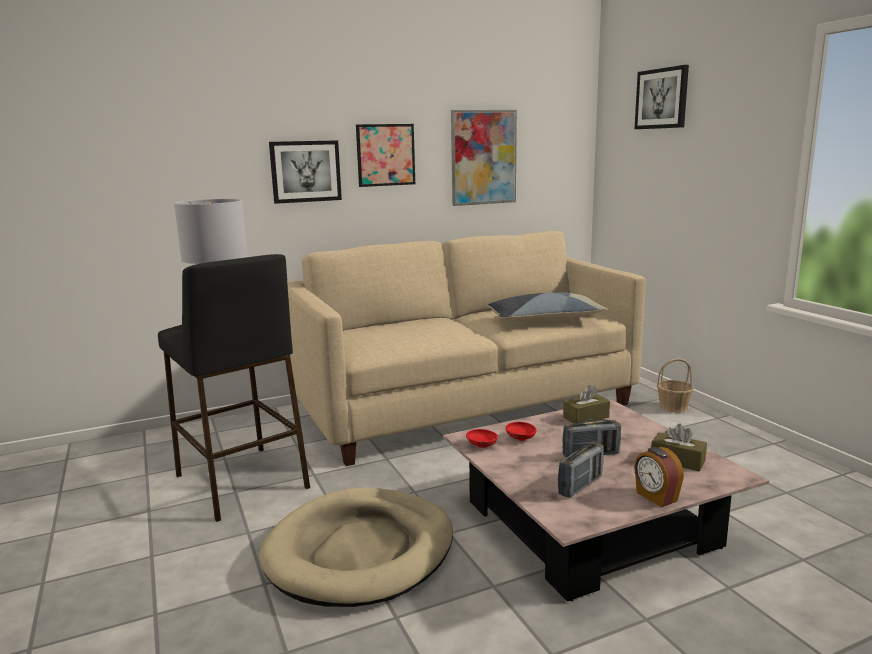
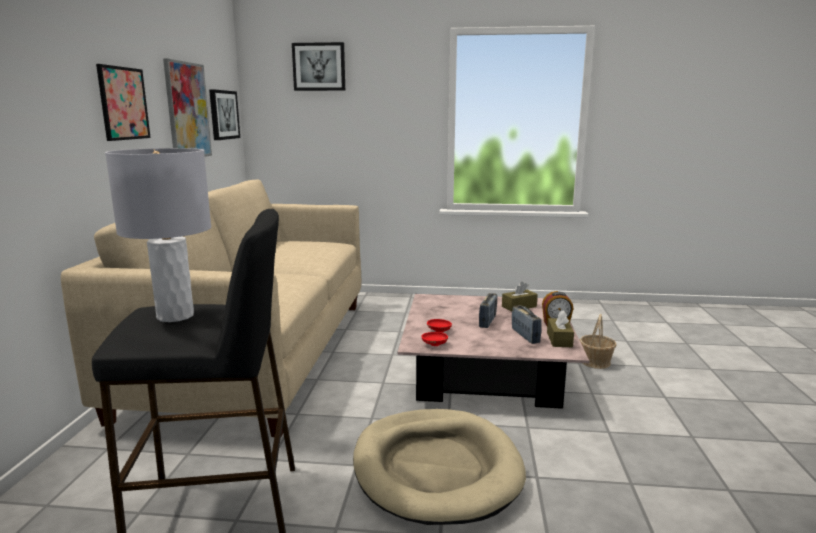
camera: 60 degrees left, 0 degrees up
picture [269,140,342,204] -> picture moved to [209,89,240,140]
pillow [488,292,608,322] -> none
brown tissue box [563,385,610,424] -> brown tissue box moved to [547,310,574,347]
basket [657,358,694,413] -> basket moved to [580,314,617,369]

